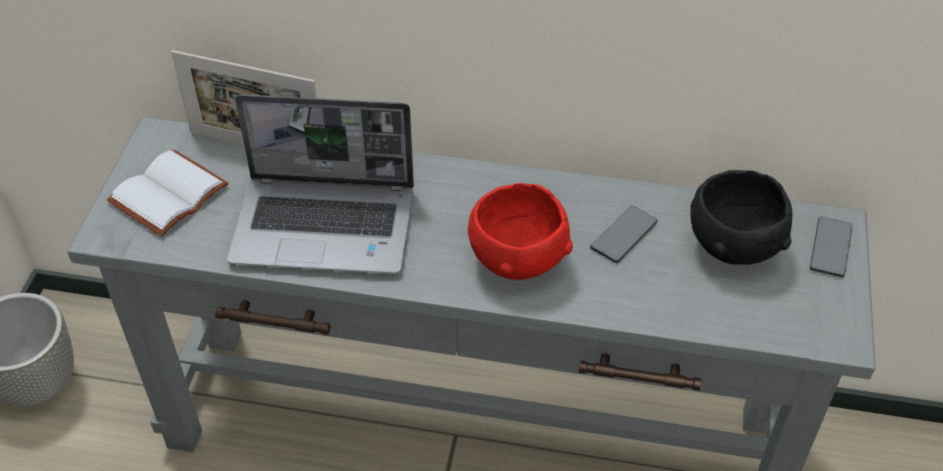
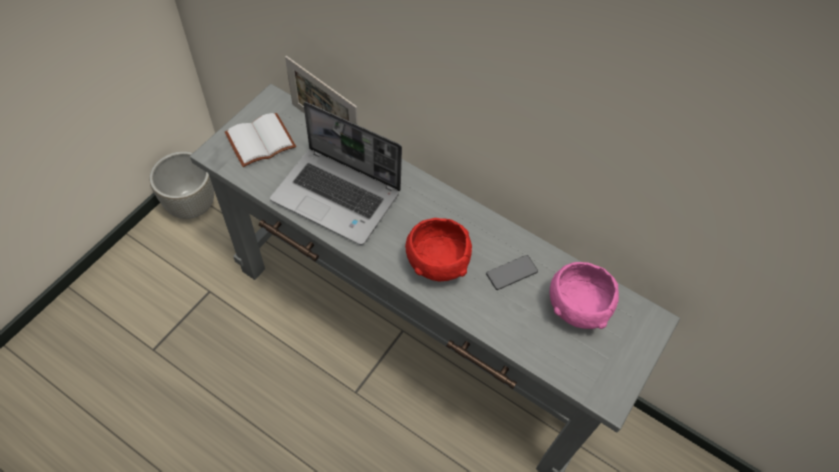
camera: 20 degrees right, 10 degrees up
black bowl [690,170,792,265] -> pink bowl [550,262,619,329]
phone [810,217,852,277] -> none

